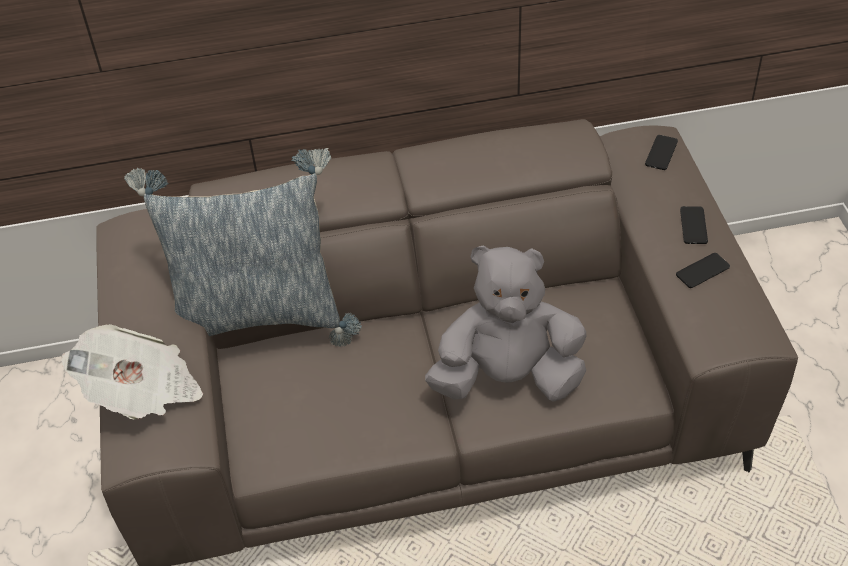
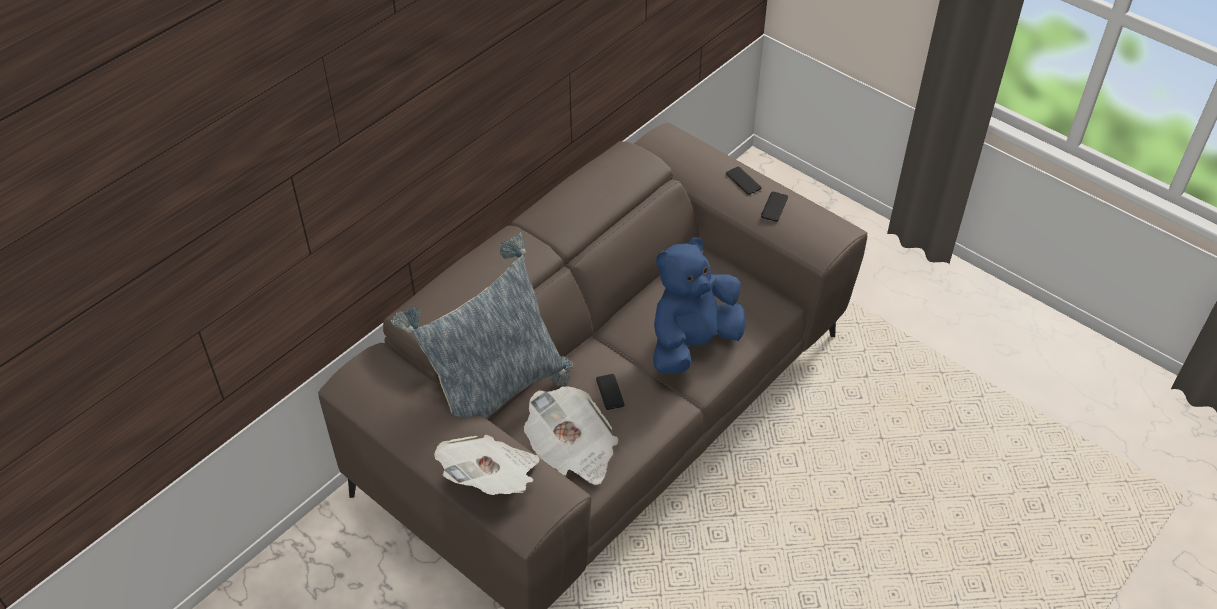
camera: 40 degrees left, 0 degrees up
grey plush toy [425,245,586,402] -> blue plush toy [653,237,746,374]
phone [645,135,678,170] -> phone moved to [596,374,624,410]
none -> newspaper [524,386,619,485]

